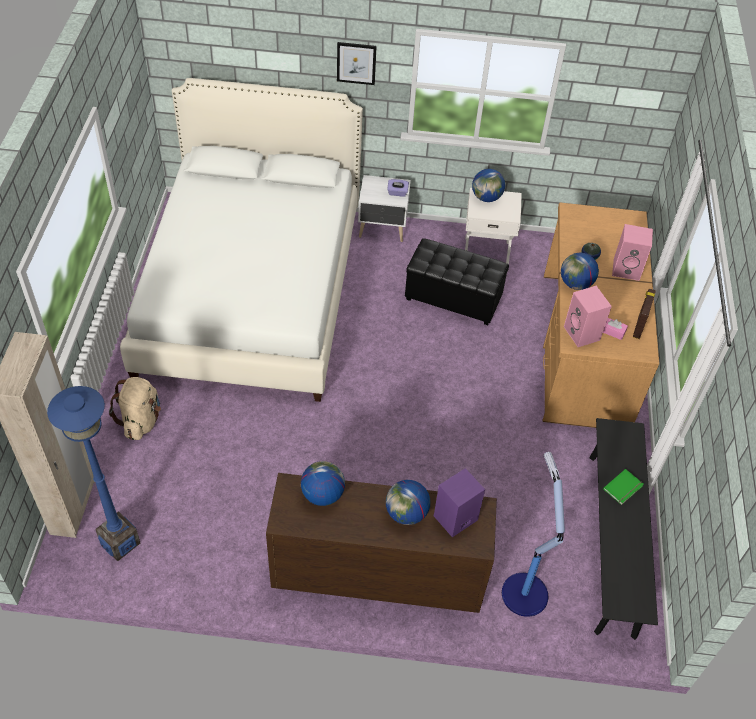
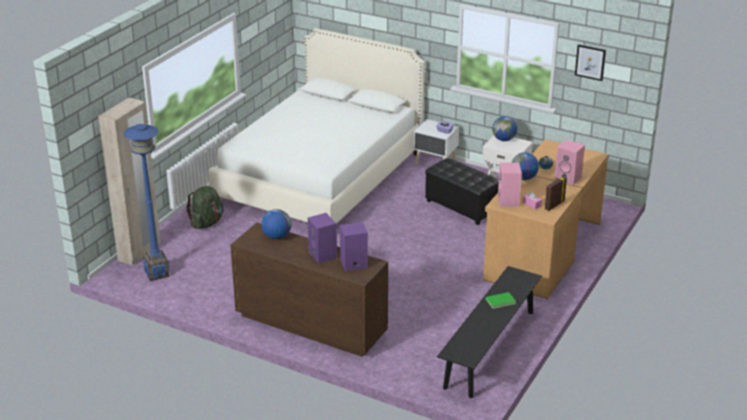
camera: 25 degrees right, 20 degrees down
beige backpack [109,377,161,440] -> green backpack [186,186,224,229]
picture [337,42,377,85] -> picture moved to [575,44,606,81]
globe [386,480,430,525] -> purple speaker [308,213,337,263]
floor lamp [502,452,565,617] -> none

